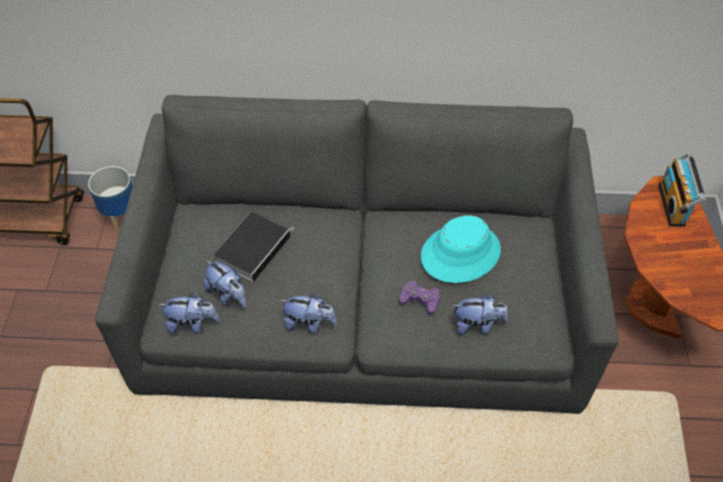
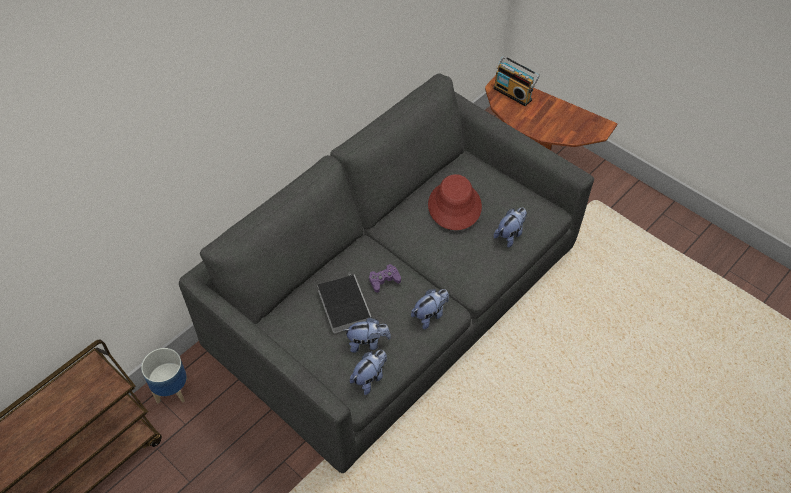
camera: 50 degrees left, 0 degrees up
purple game controller [399,280,440,316] -> purple game controller moved to [369,264,401,293]
turquoise hat [421,215,501,283] -> red hat [428,174,482,230]

